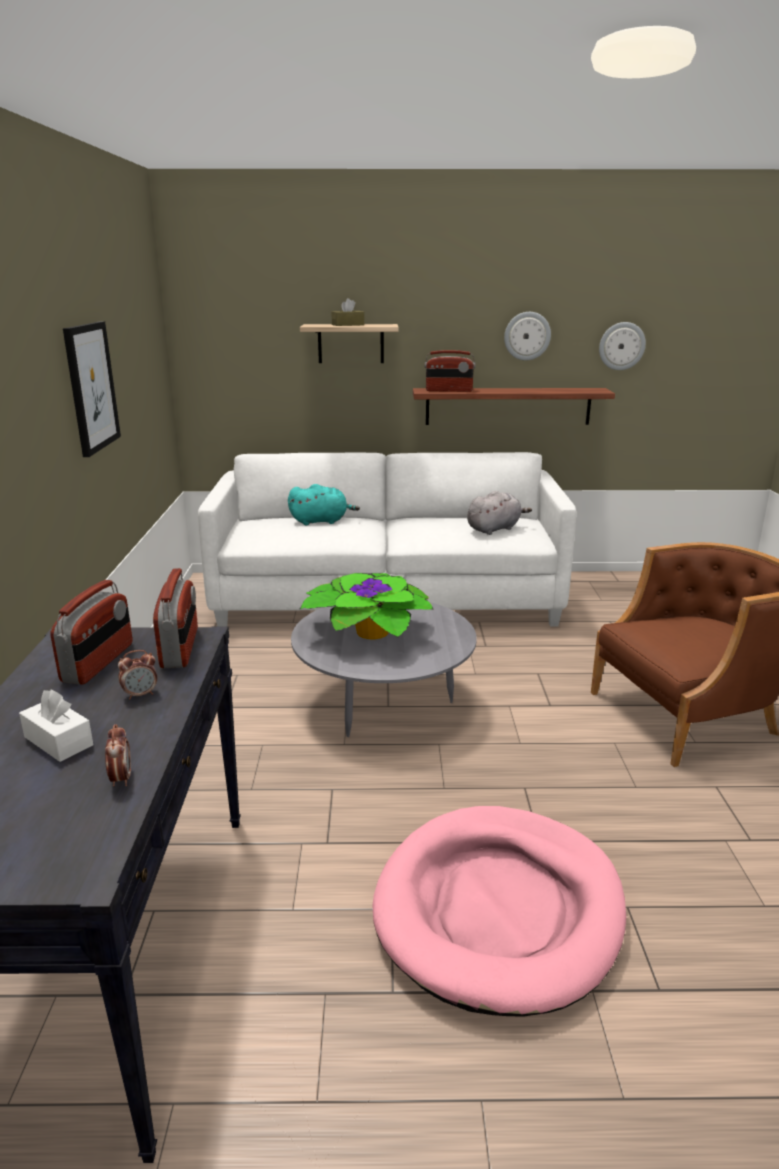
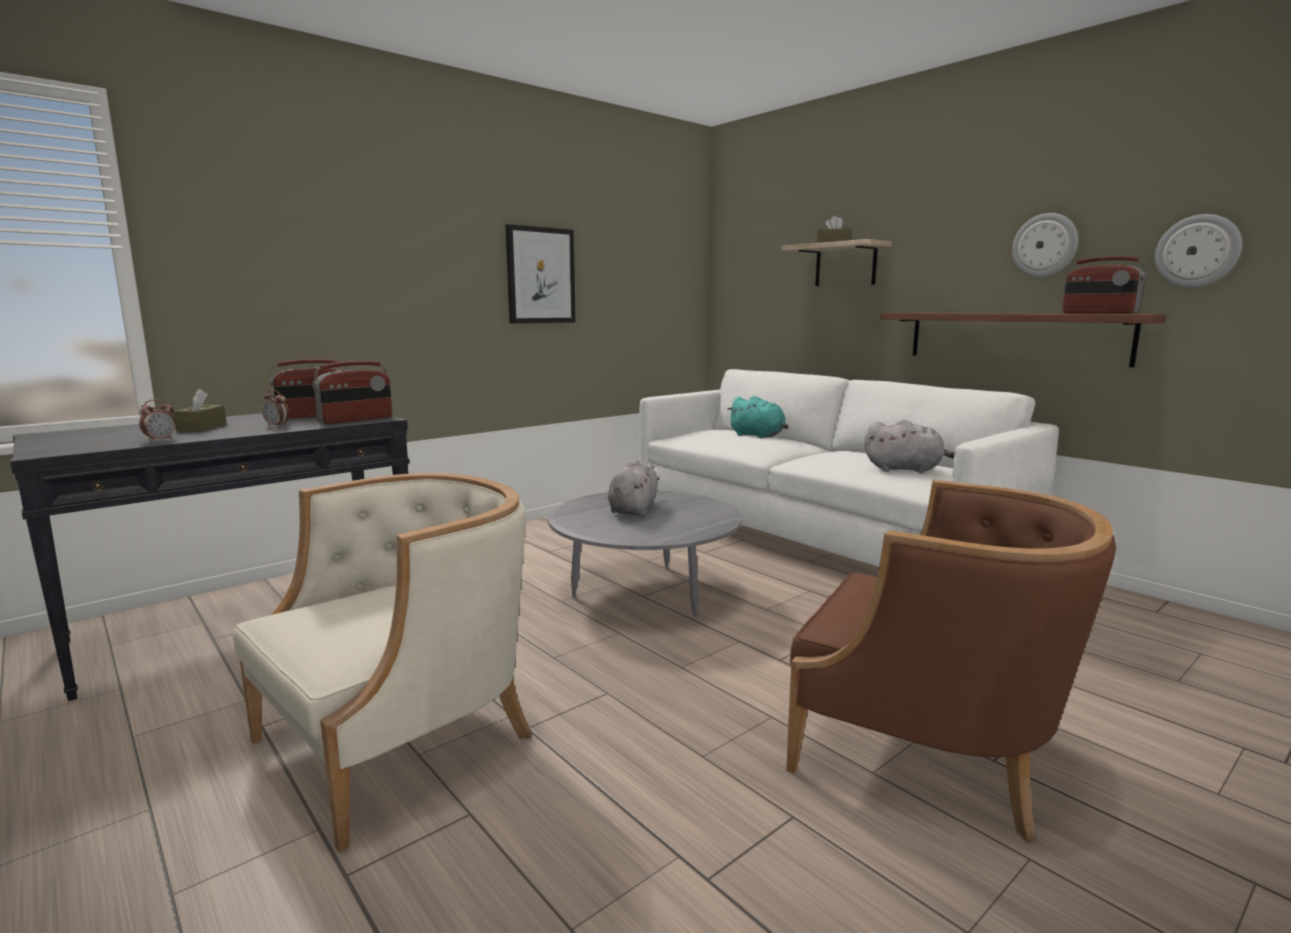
camera: 50 degrees right, 10 degrees down
white tissue box [19,689,93,762] -> brown tissue box [173,389,227,432]
potted plant [299,573,434,639] -> grey plush toy [608,459,659,516]
pink dog bed [372,806,626,1017] -> beige armchair [233,473,532,853]
radio [425,350,475,392] -> radio moved to [1062,256,1147,314]

